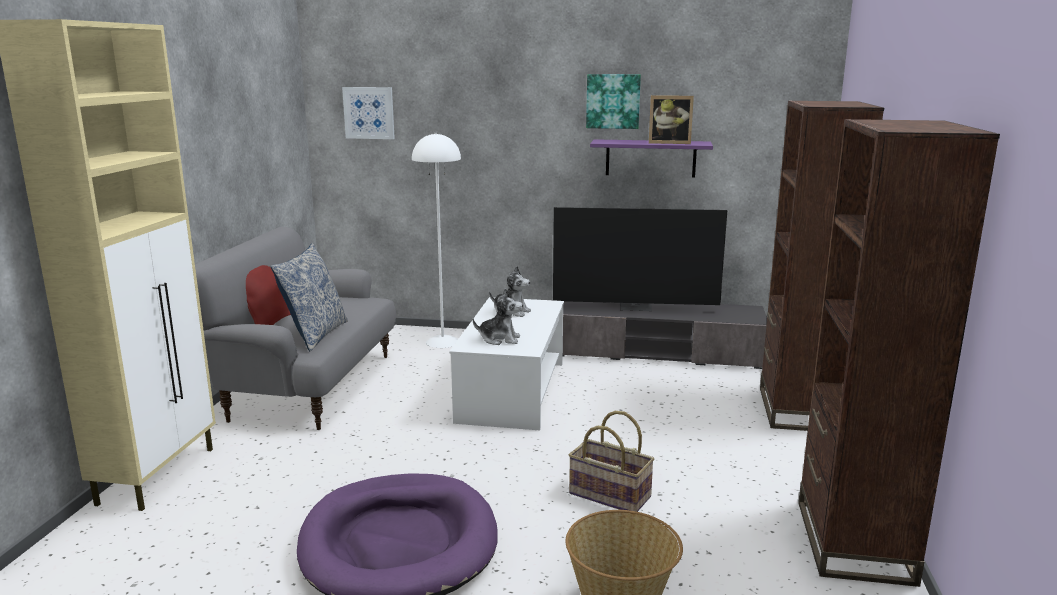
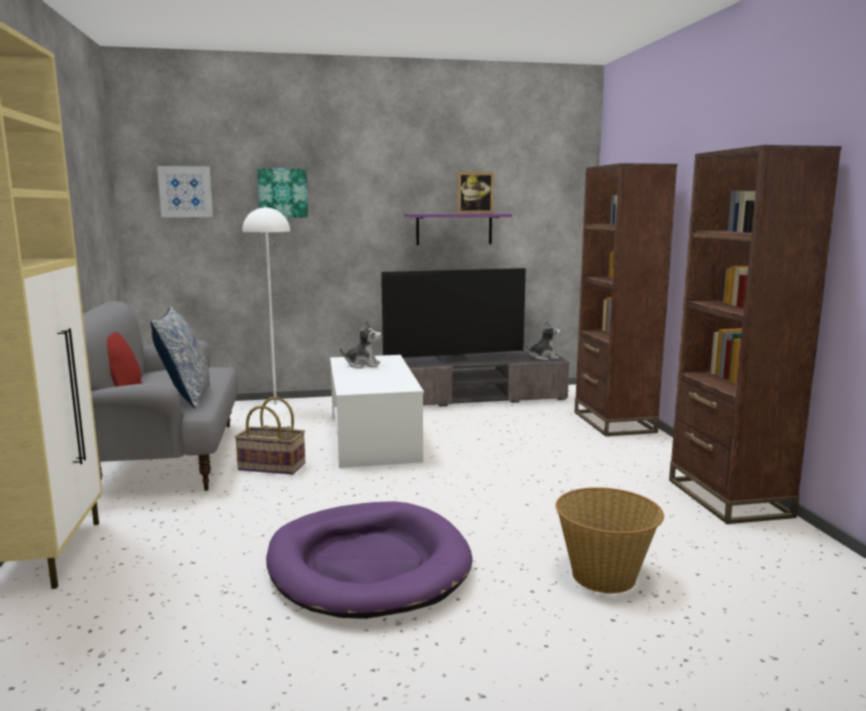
camera: 20 degrees left, 5 degrees down
plush toy [473,288,523,345] -> plush toy moved to [525,320,561,360]
basket [569,411,655,512] -> basket moved to [235,397,305,475]
picture [586,74,641,129] -> picture moved to [257,168,308,218]

